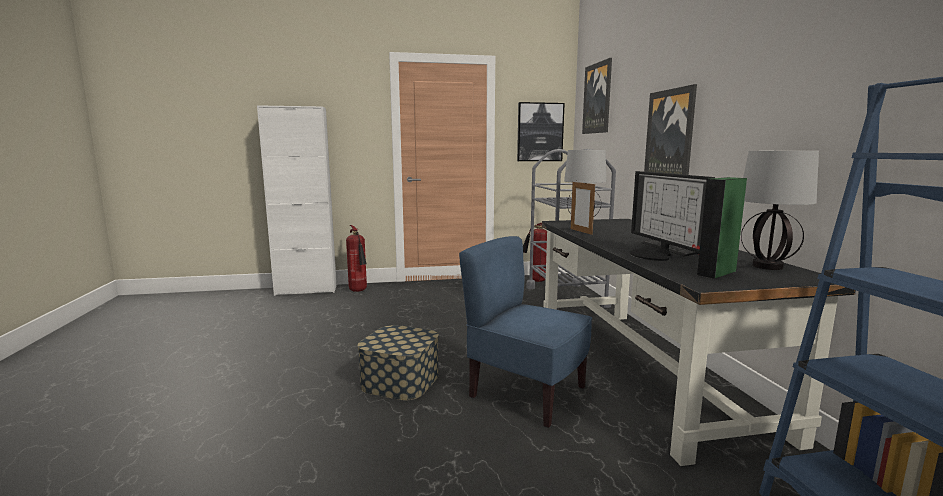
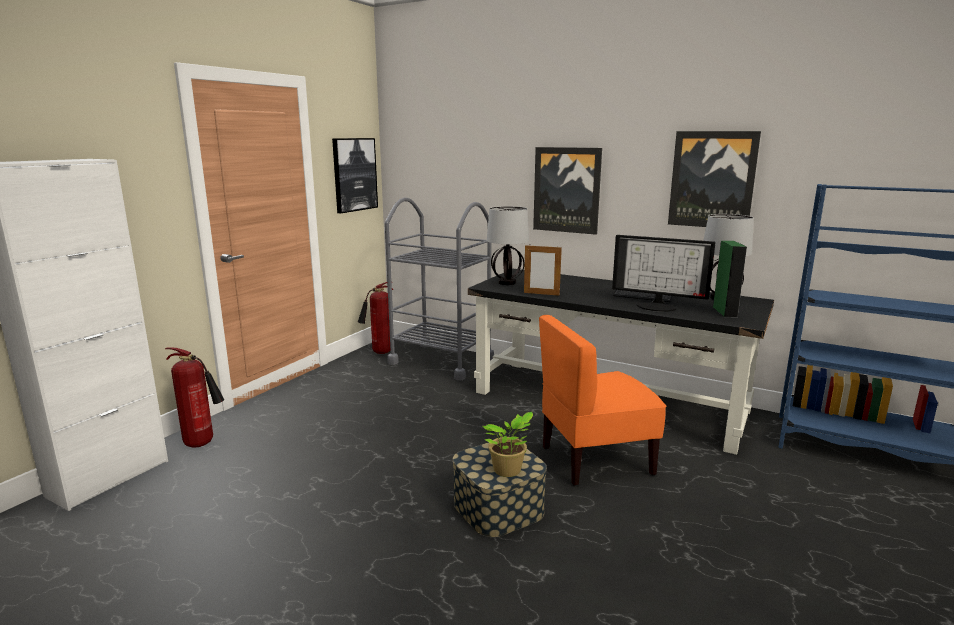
camera: 50 degrees left, 5 degrees up
blue chair [459,236,592,428] -> orange chair [539,315,666,486]
picture [582,58,612,134] -> picture moved to [668,131,761,227]
none -> potted plant [483,412,533,477]

